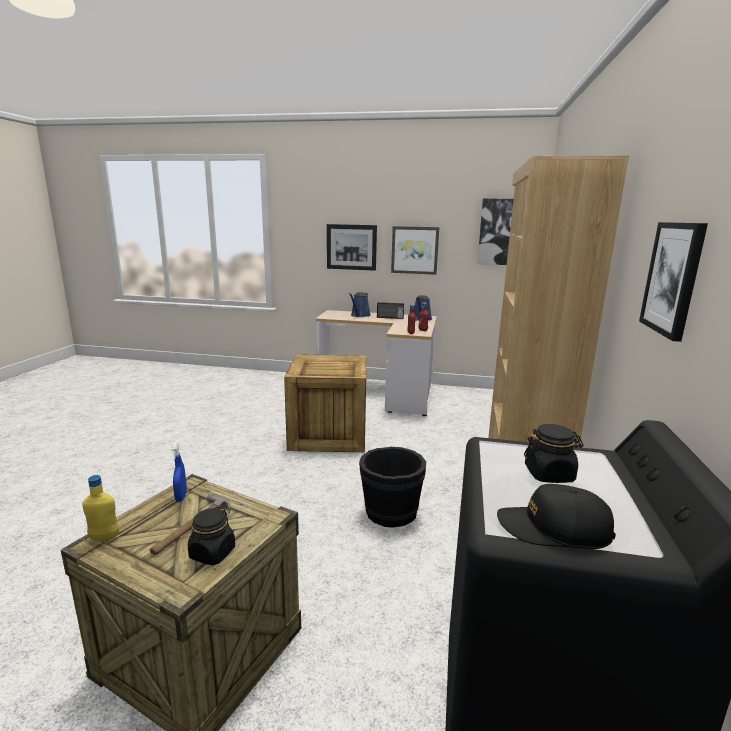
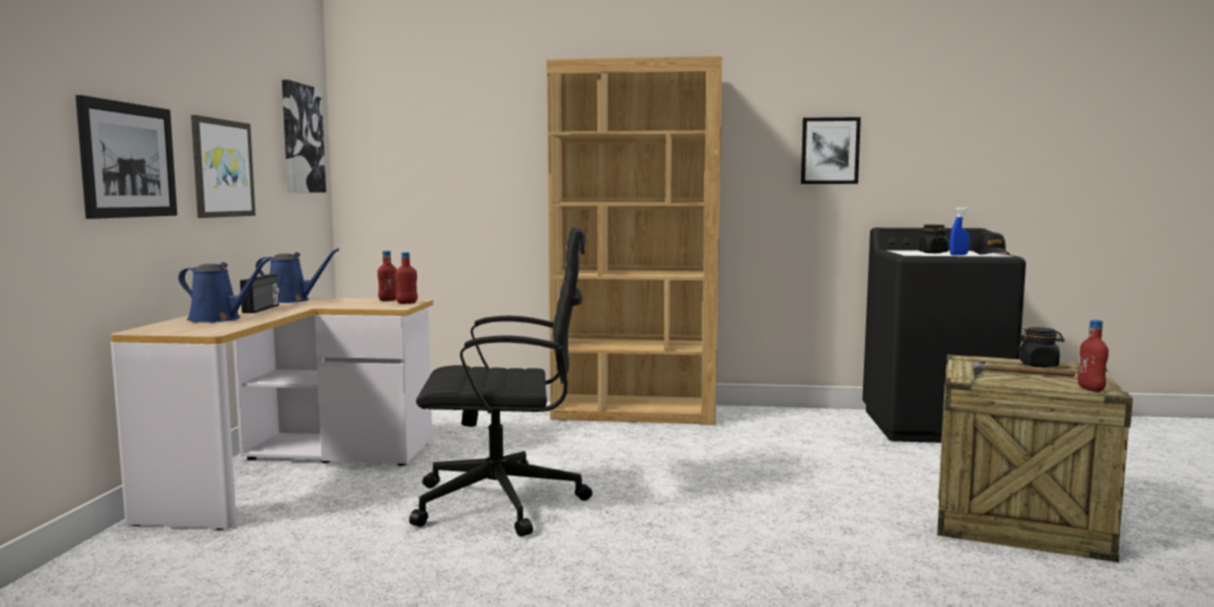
camera: 95 degrees left, 10 degrees down
yellow bottle [82,475,119,541] -> red bottle [1078,320,1109,392]
blue spray bottle [172,442,187,502] -> blue spray bottle moved to [950,207,970,255]
crate [284,354,366,452] -> black office chair [409,227,592,537]
black bucket [359,447,426,528] -> none

